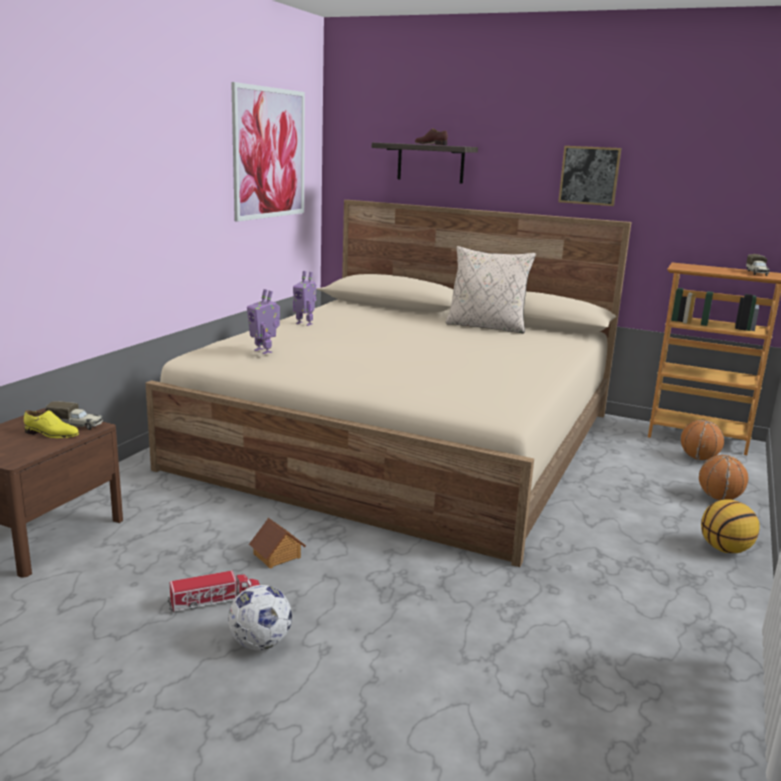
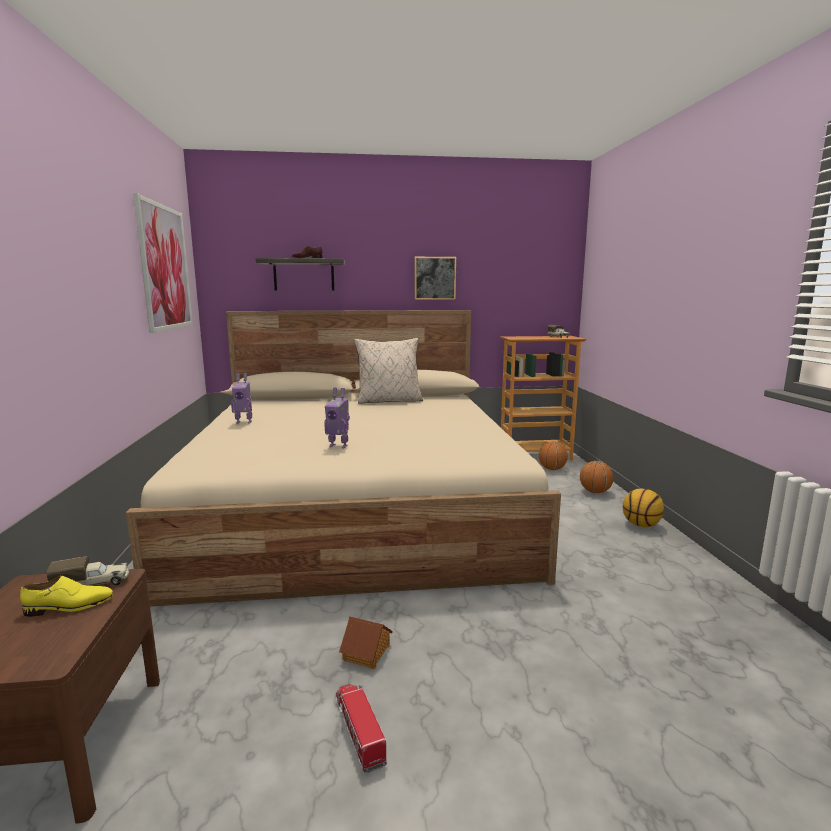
camera: 30 degrees left, 5 degrees down
toy truck [167,571,260,612] -> toy truck turned 60 degrees counterclockwise [336,684,387,773]
football [228,585,292,650] -> none
toy robot [247,289,280,354] -> toy robot moved to [324,388,350,448]

